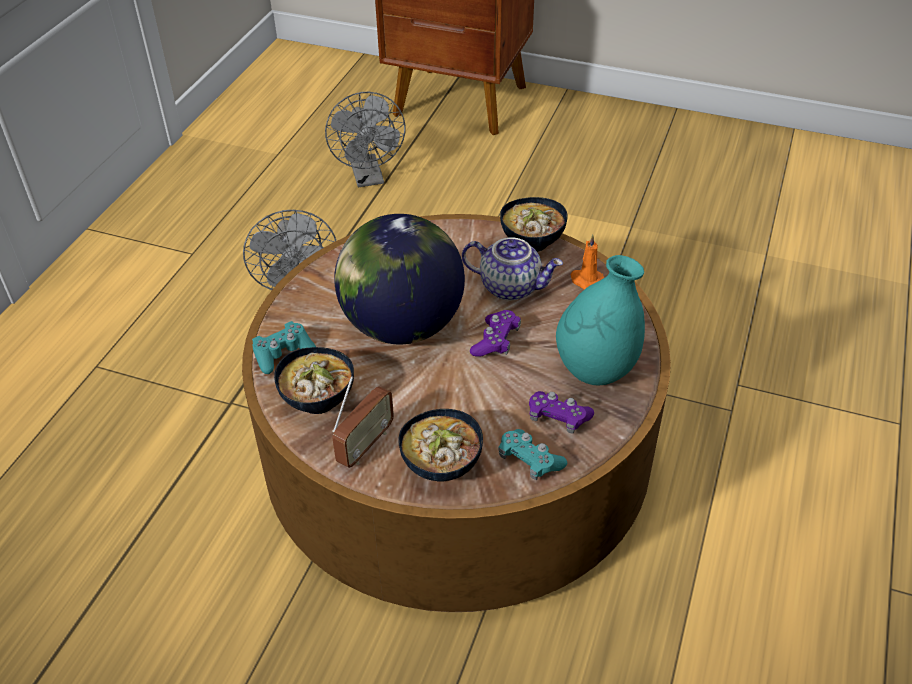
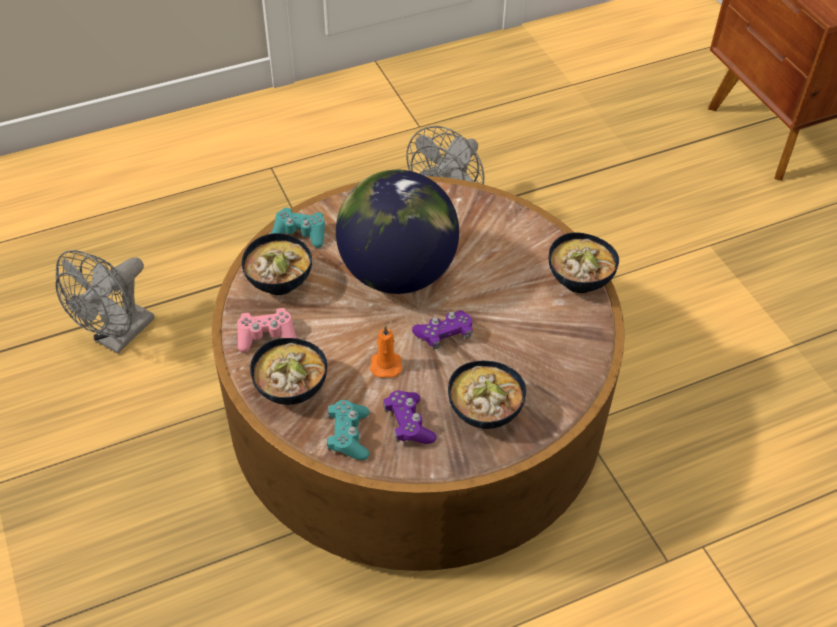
camera: 45 degrees right, 5 degrees up
grey fan [325,92,406,187] -> grey fan moved to [56,250,155,354]
radio [332,376,394,468] -> pink game controller [237,308,297,352]
teapot [462,237,563,301] -> none
turquoise vase [556,255,645,385] -> bowl [448,361,526,429]
orange candle [571,234,604,289] -> orange candle moved to [370,324,402,378]

